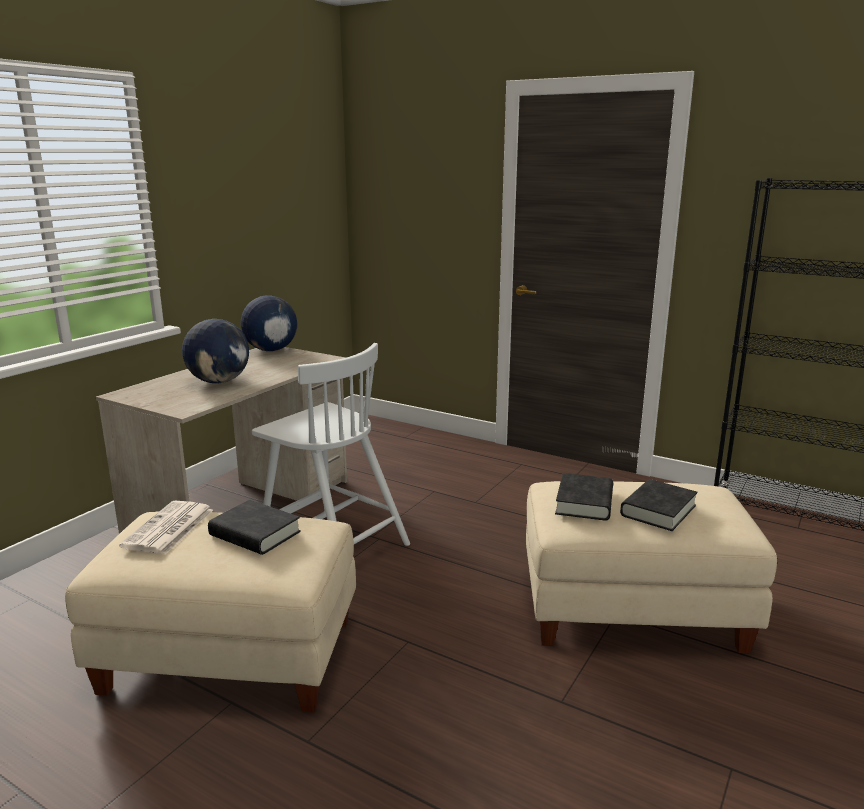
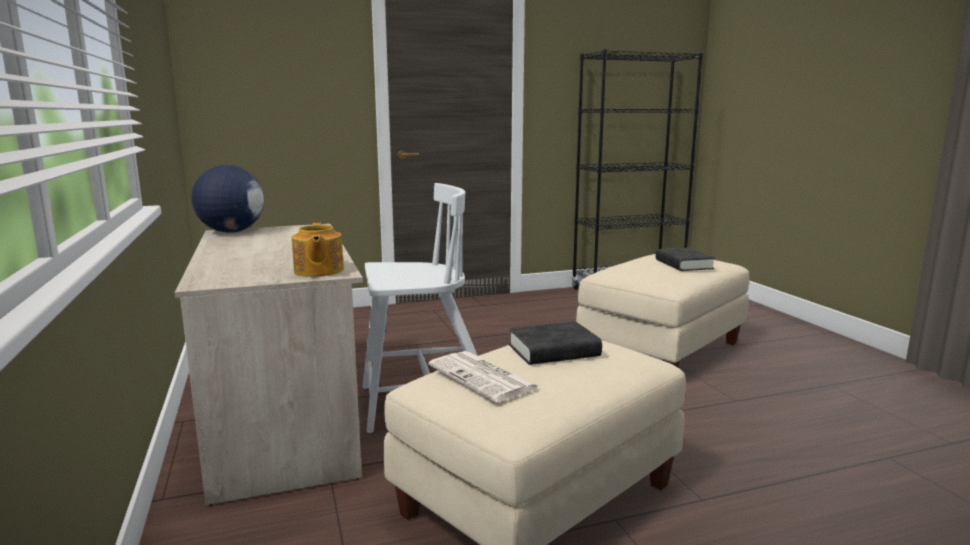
camera: 50 degrees left, 5 degrees down
globe [182,319,249,383] -> none
black book [555,473,613,521] -> none
none -> teapot [292,222,344,277]

